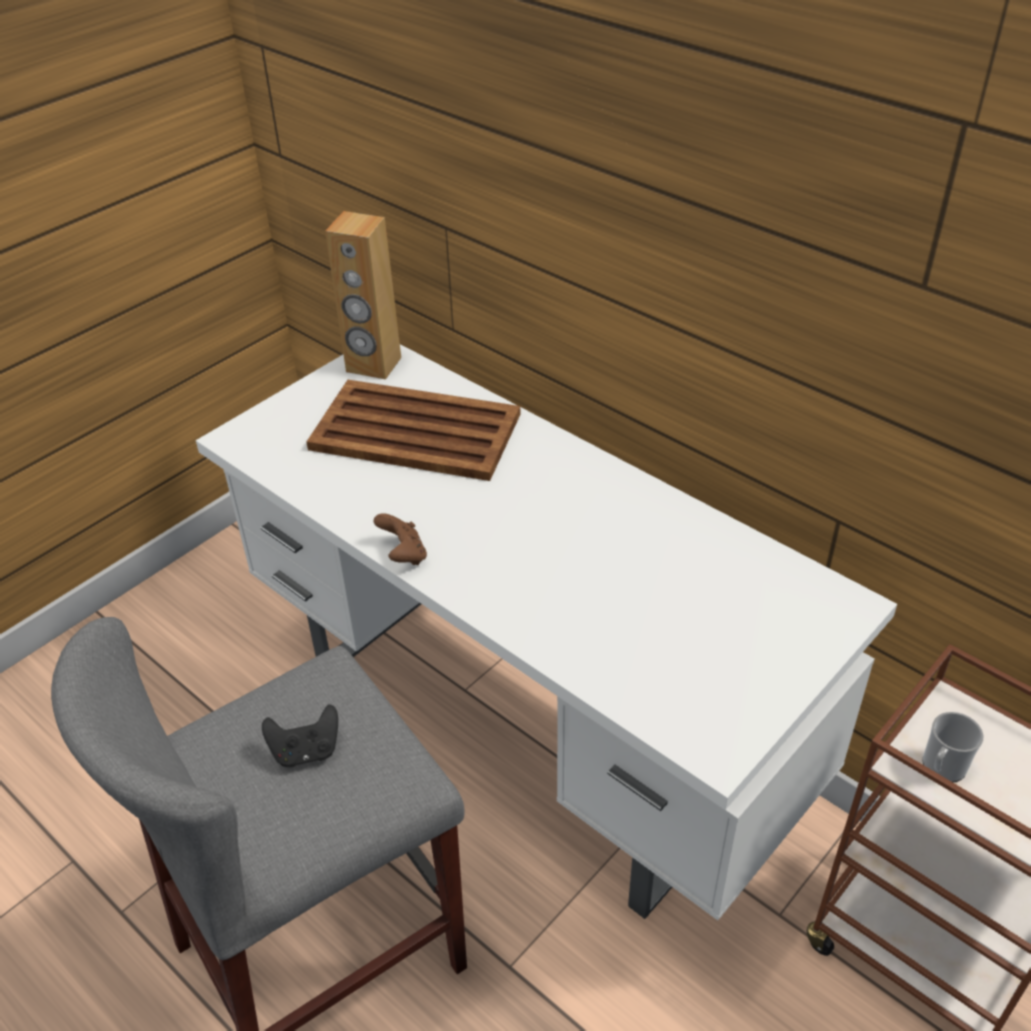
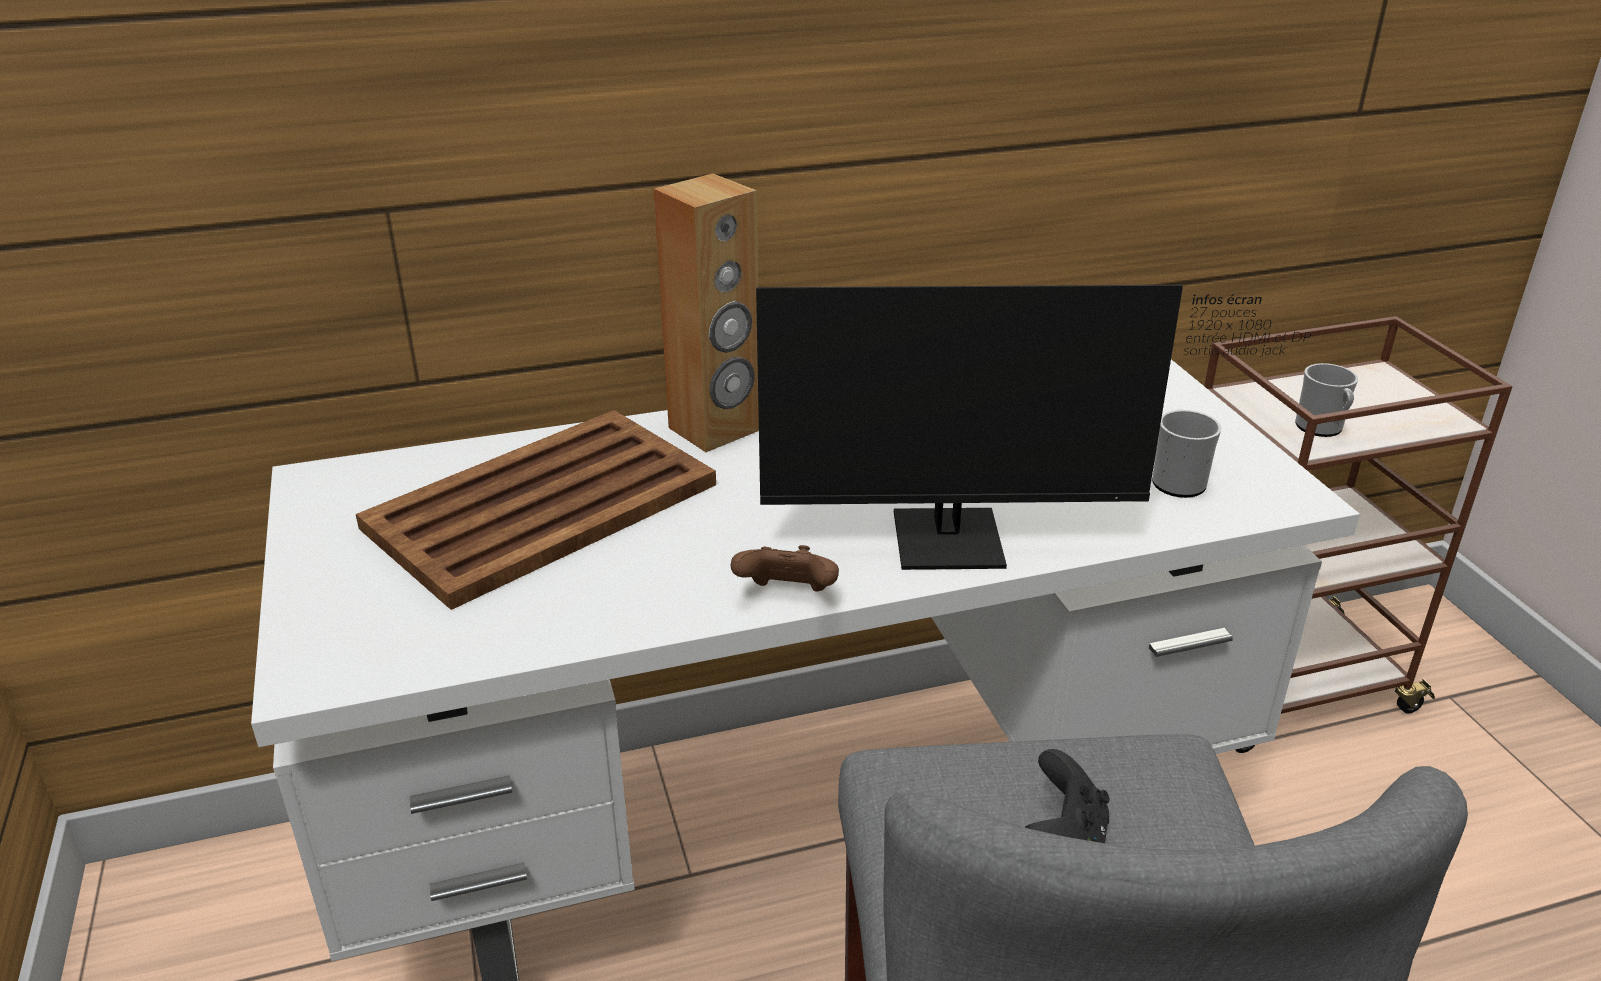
camera: 60 degrees left, 10 degrees down
brown speaker [325,211,401,380] -> brown speaker moved to [654,173,759,452]
none -> monitor [756,285,1311,570]
none -> mug [1152,409,1222,498]

